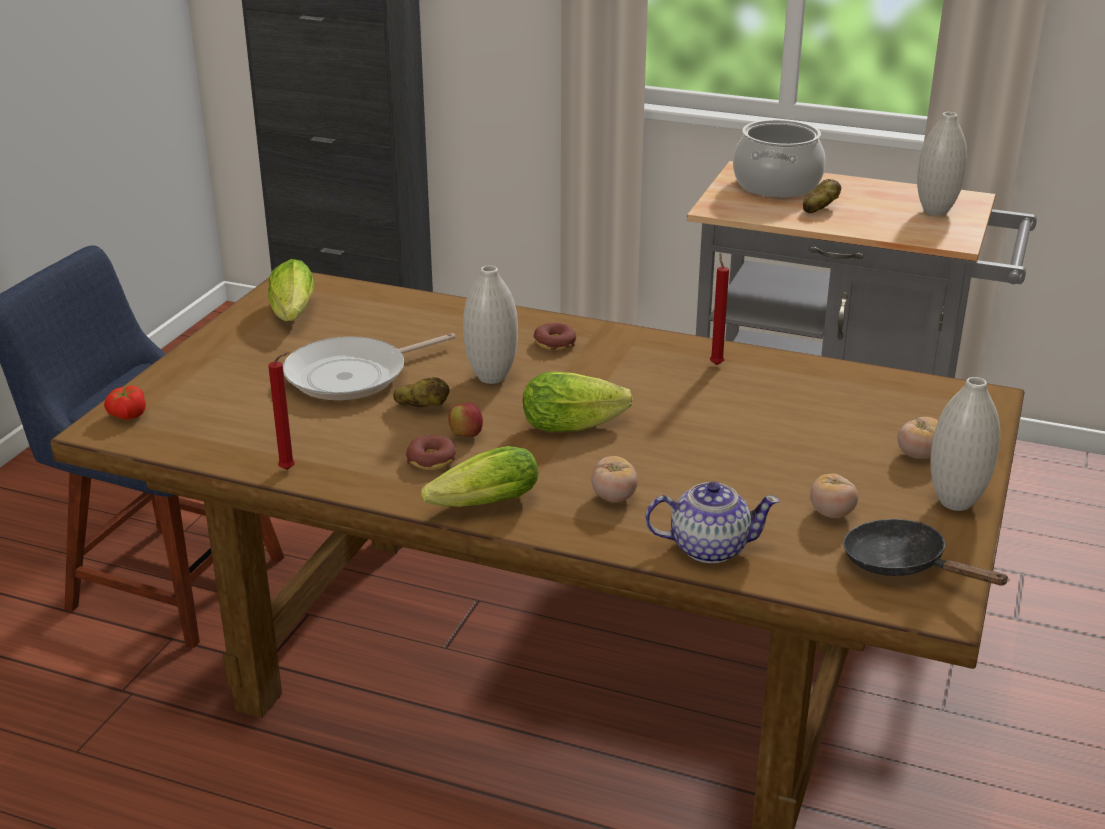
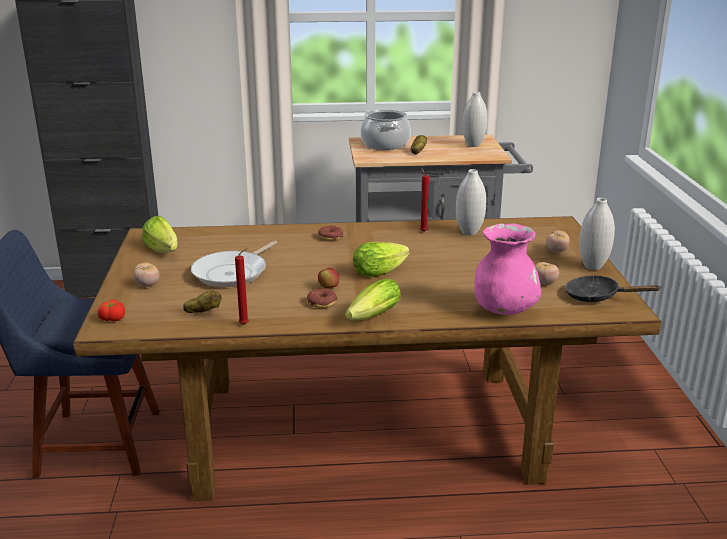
camera: 25 degrees left, 5 degrees down
potato [393,377,449,407] -> potato moved to [183,291,222,313]
white vase [463,265,518,384] -> white vase moved to [456,169,486,236]
tomato [591,456,638,503] -> tomato moved to [133,263,159,287]
teapot [645,481,780,563] -> pink vase [475,223,541,315]

